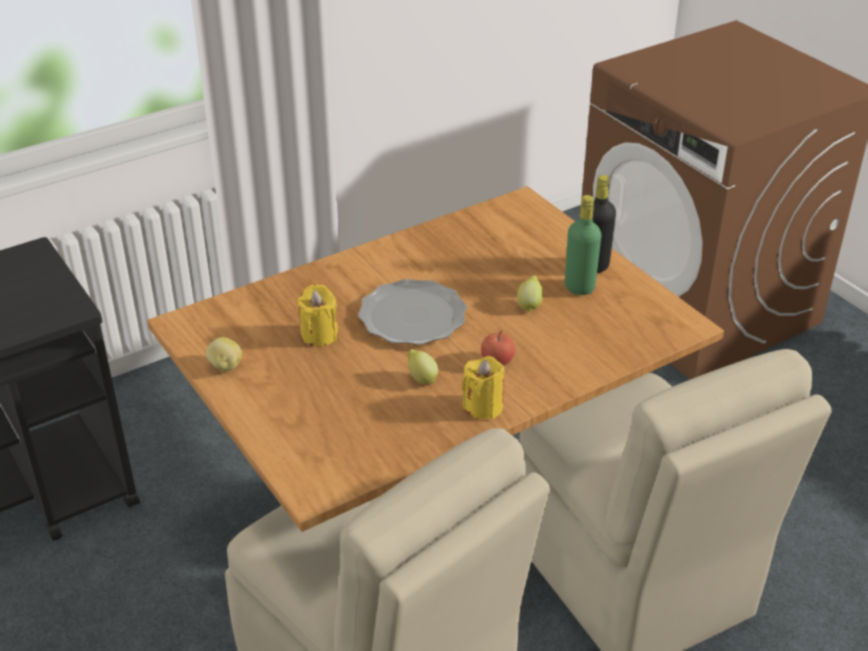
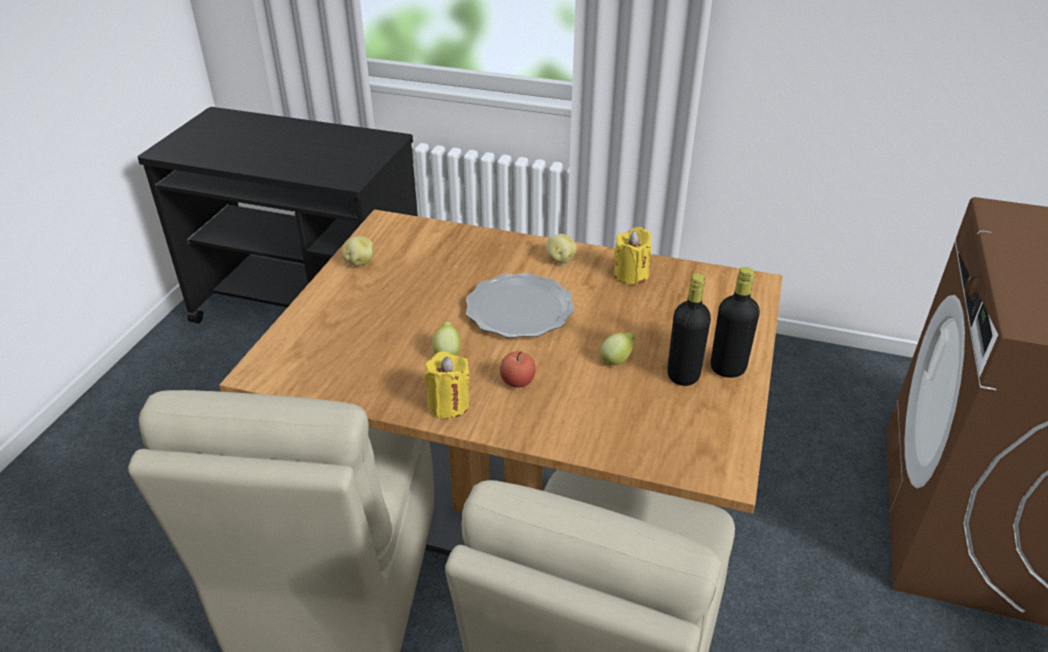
camera: 50 degrees right, 0 degrees up
yellow candle [297,284,338,347] -> yellow candle moved to [614,227,652,285]
green bottle [565,195,601,295] -> black bottle [667,273,711,386]
none -> potato [546,234,577,263]

